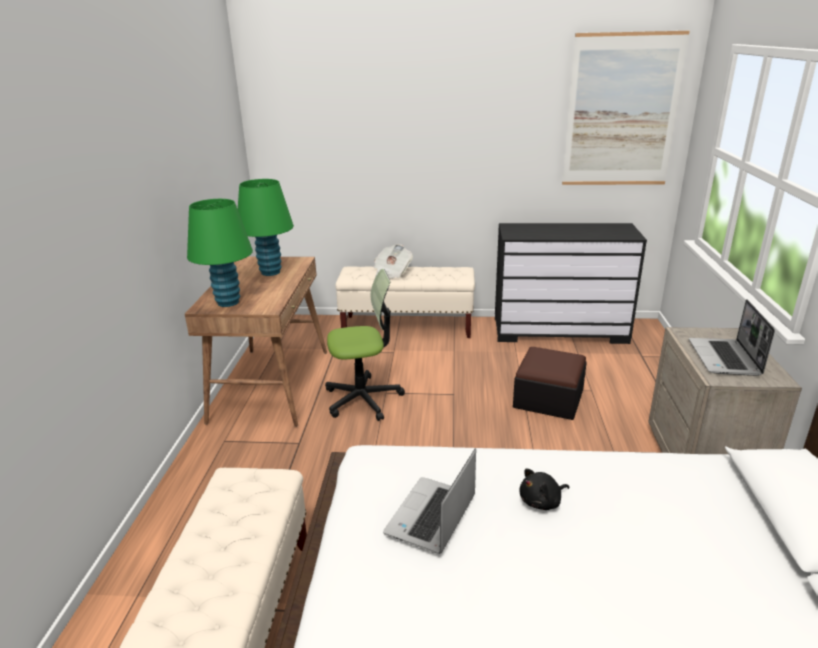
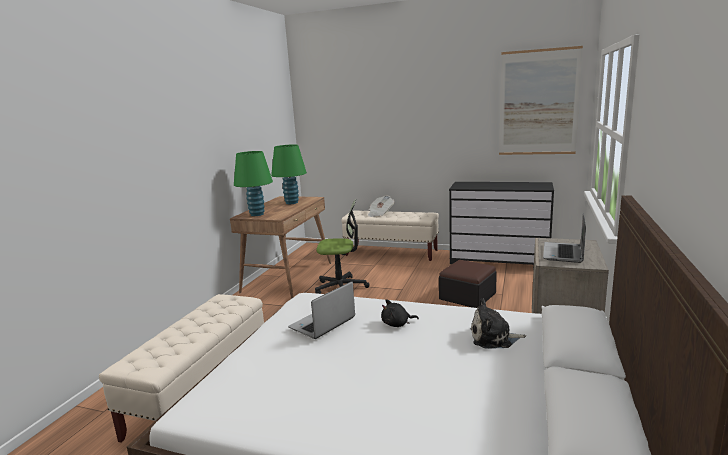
camera: 15 degrees right, 10 degrees down
none -> plush toy [471,298,526,349]

